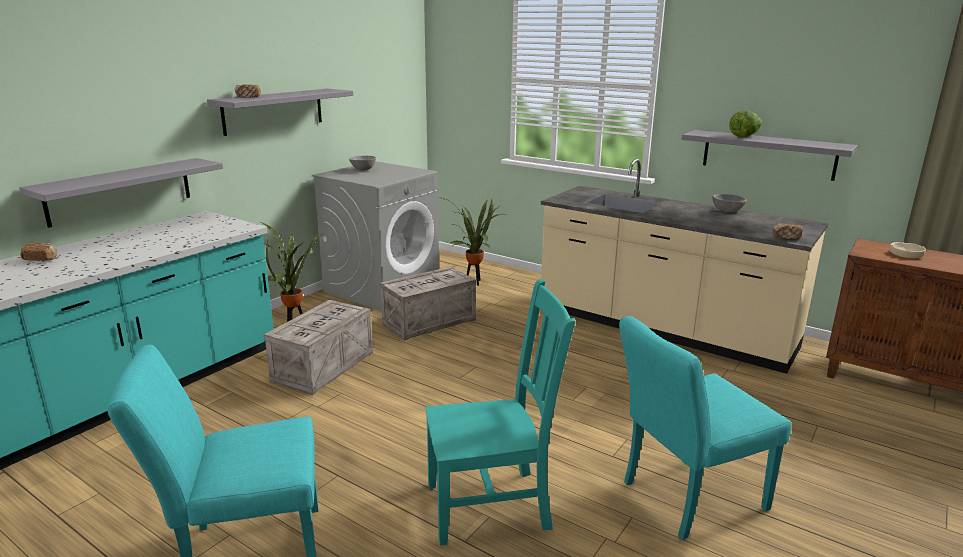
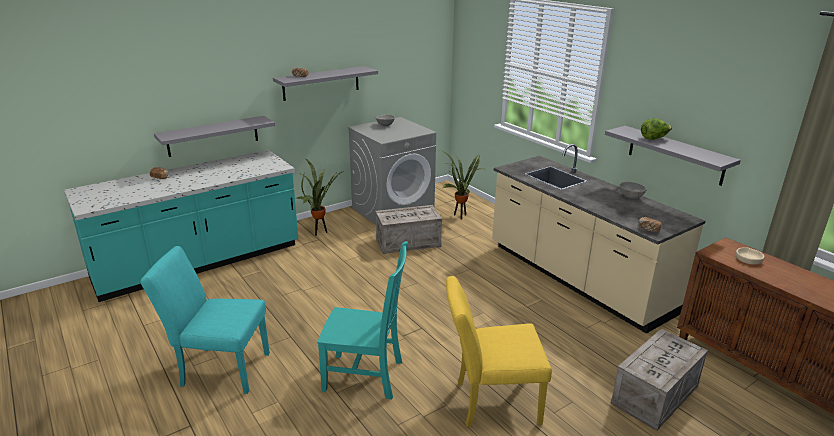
camera: 20 degrees right, 5 degrees up
crate [264,299,373,395] -> crate moved to [610,328,708,431]
turquoise chair [619,316,791,540] -> yellow chair [446,276,552,427]

